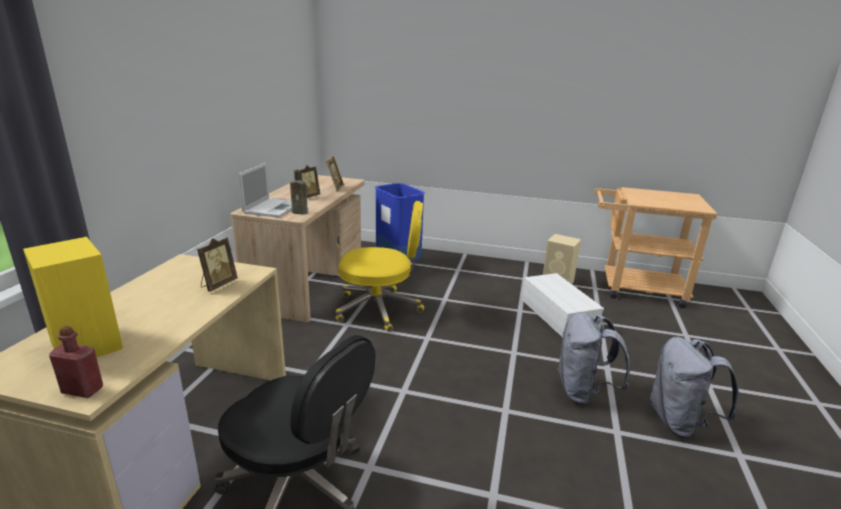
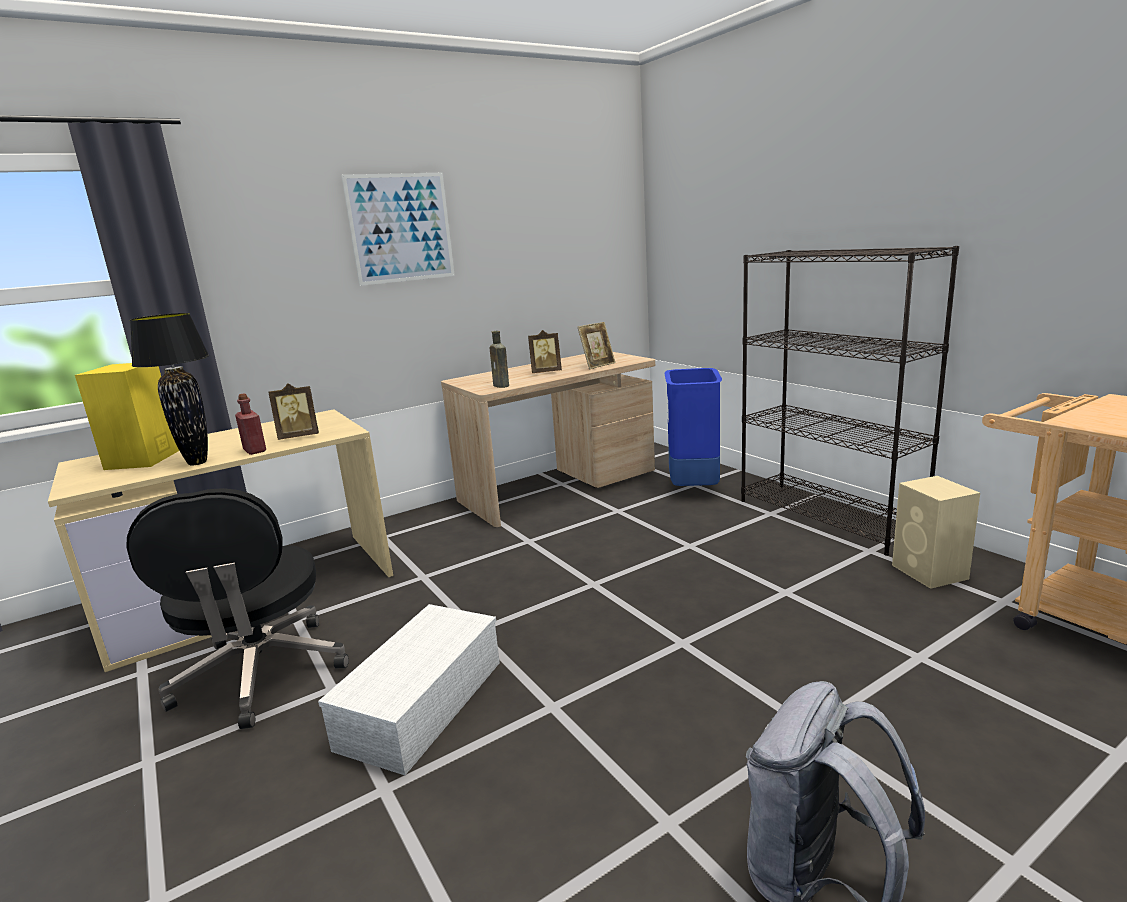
camera: 45 degrees right, 5 degrees down
red bottle [49,326,103,398] -> red bottle moved to [235,393,266,455]
laptop [238,163,292,218] -> none
yellow office chair [335,201,424,332] -> none
white storage box [522,273,604,338] -> white storage box moved to [318,604,500,775]
grey backpack [557,312,630,405] -> none
none -> black table lamp [130,313,209,465]
none -> picture [341,173,455,286]
none -> black bookcase [741,246,959,556]

